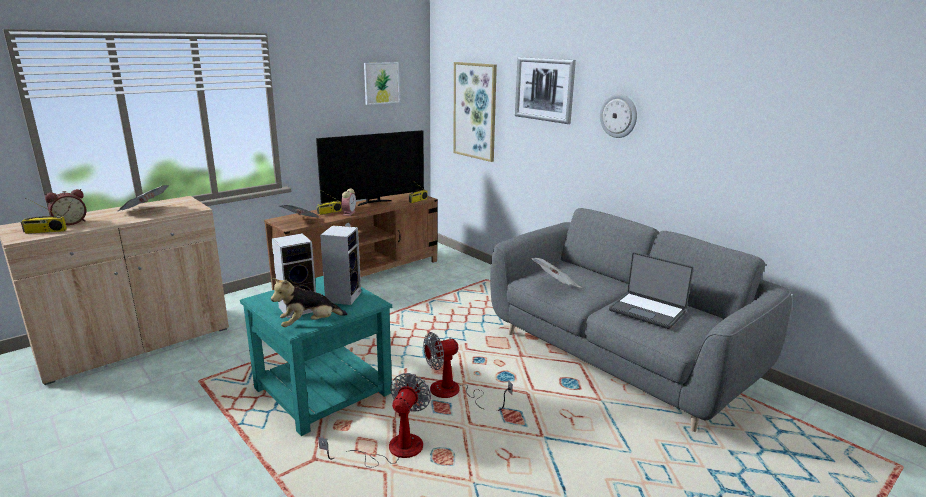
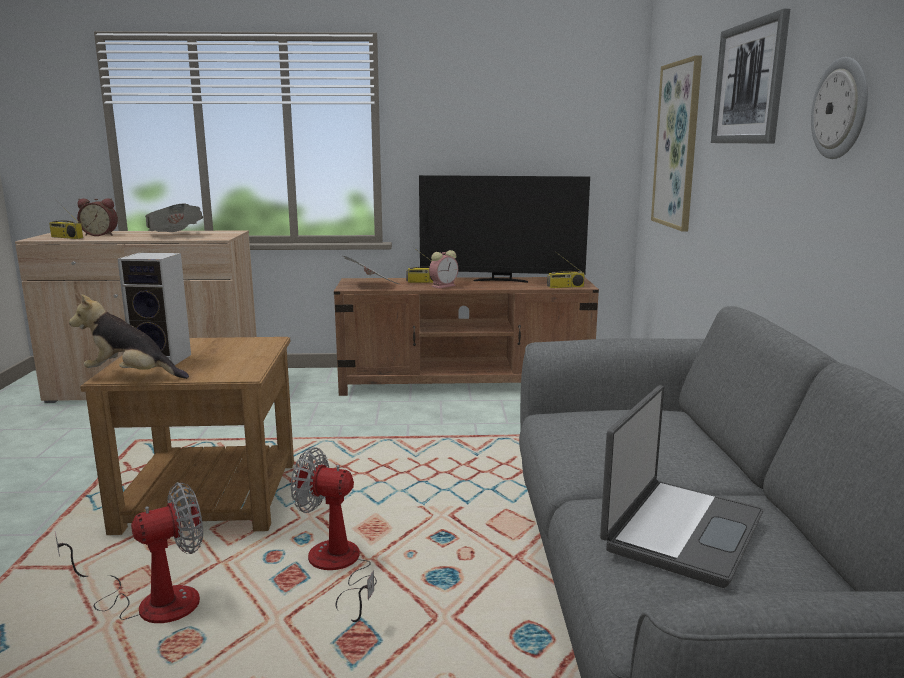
camera: 40 degrees right, 5 degrees down
turquoise side table [240,276,392,436] -> brown side table [80,337,294,535]
speaker [320,225,361,305] -> none
picture [364,62,400,105] -> none
newspaper [531,258,582,288] -> none
laptop [609,252,694,329] -> laptop turned 135 degrees counterclockwise [600,385,763,588]

